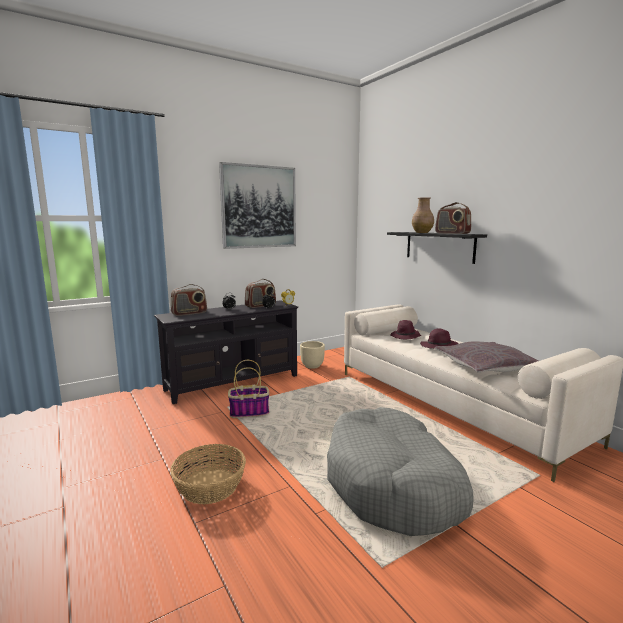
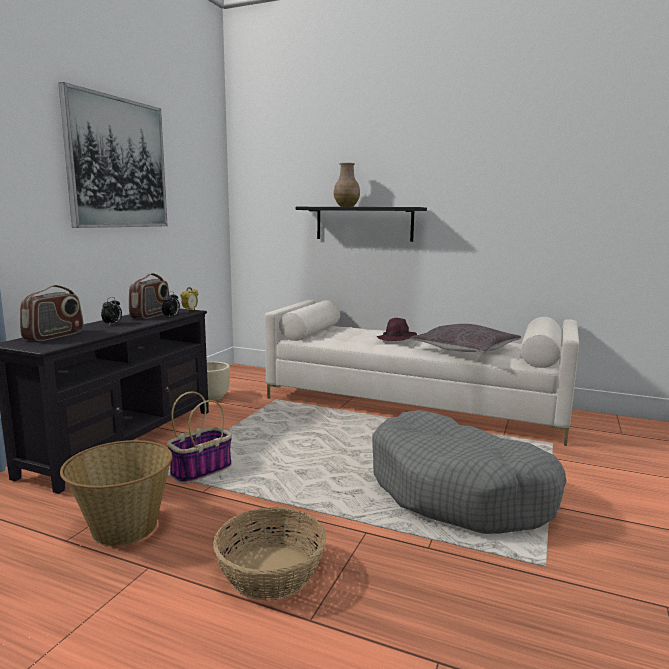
camera: 35 degrees left, 0 degrees up
purple hat [390,320,422,339] -> none
radio [435,202,471,234] -> none
none -> basket [60,440,173,546]

